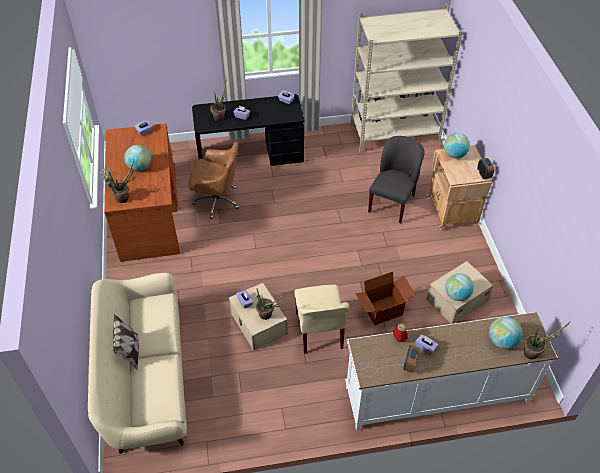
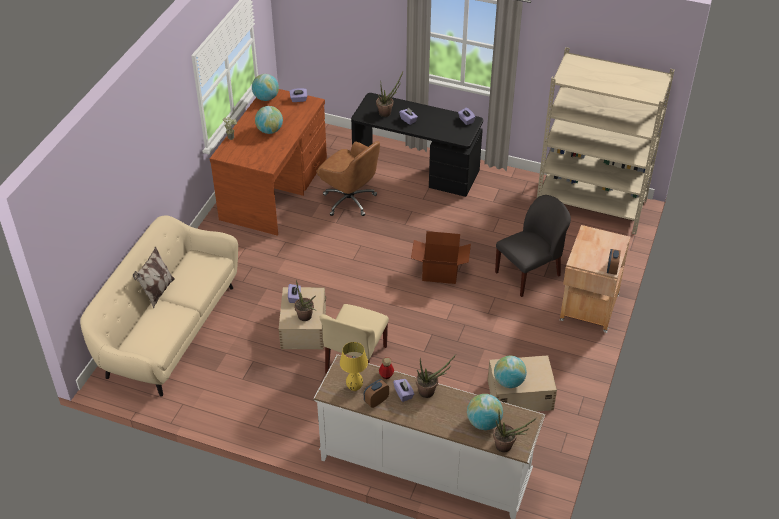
camera: 30 degrees right, 5 degrees down
potted plant [109,160,134,203] -> potted plant moved to [416,354,456,398]
cardboard box [355,272,415,325] -> cardboard box moved to [411,231,471,284]
globe [444,133,470,159] -> globe moved to [252,74,279,101]
none -> yellow table lamp [340,342,368,391]

